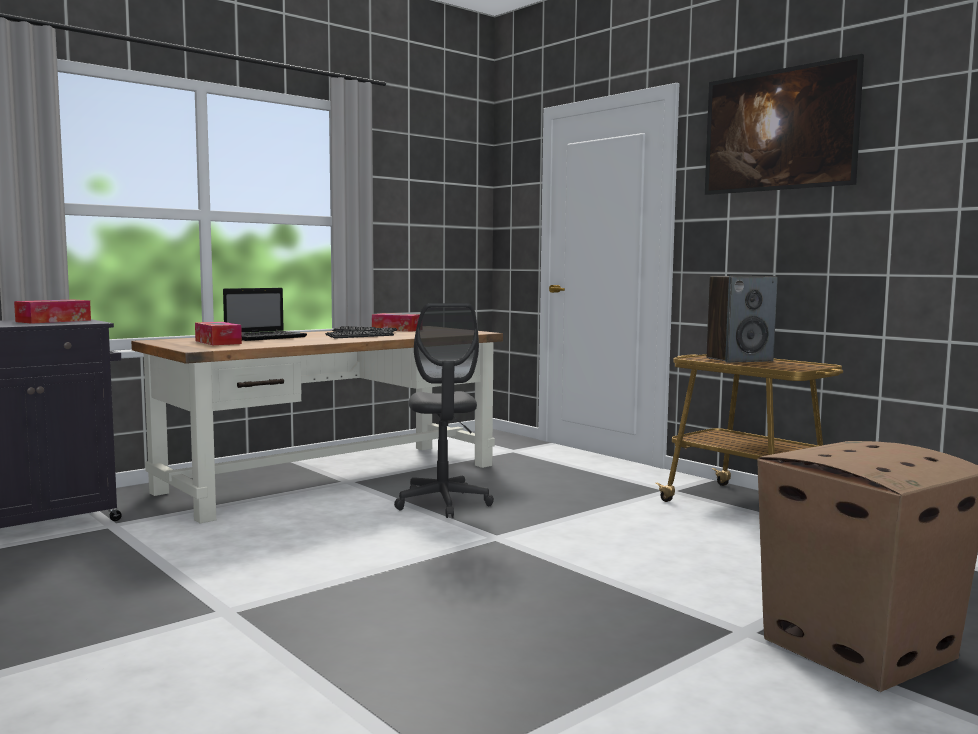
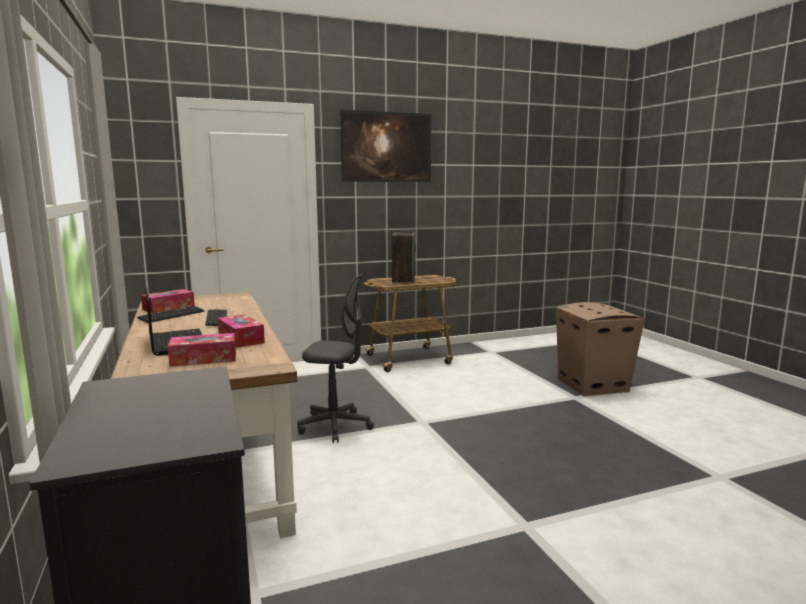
camera: 70 degrees left, 5 degrees up
tissue box [14,300,91,324] -> tissue box moved to [218,314,265,348]

